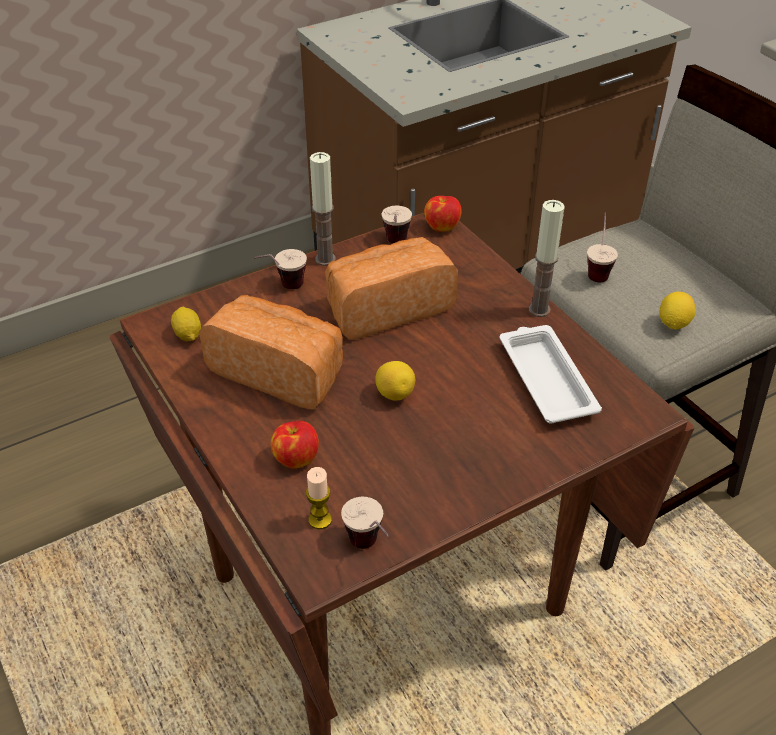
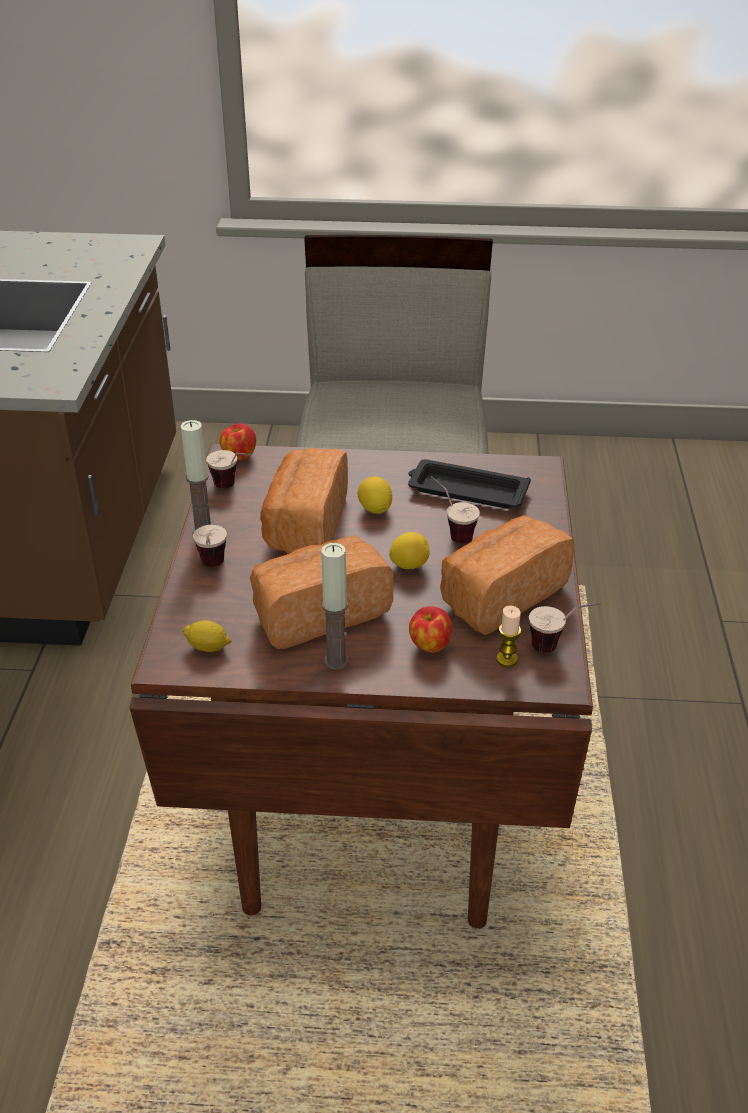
camera: 55 degrees left, 5 degrees down
white tray [500,325,602,424] -> black tray [408,459,531,509]
candle [529,200,565,317] -> candle moved to [321,543,349,670]
cup [587,213,618,282] -> cup moved to [431,476,480,544]
lemon [660,292,696,330] -> lemon moved to [358,476,392,514]
none -> bread [440,515,575,635]

